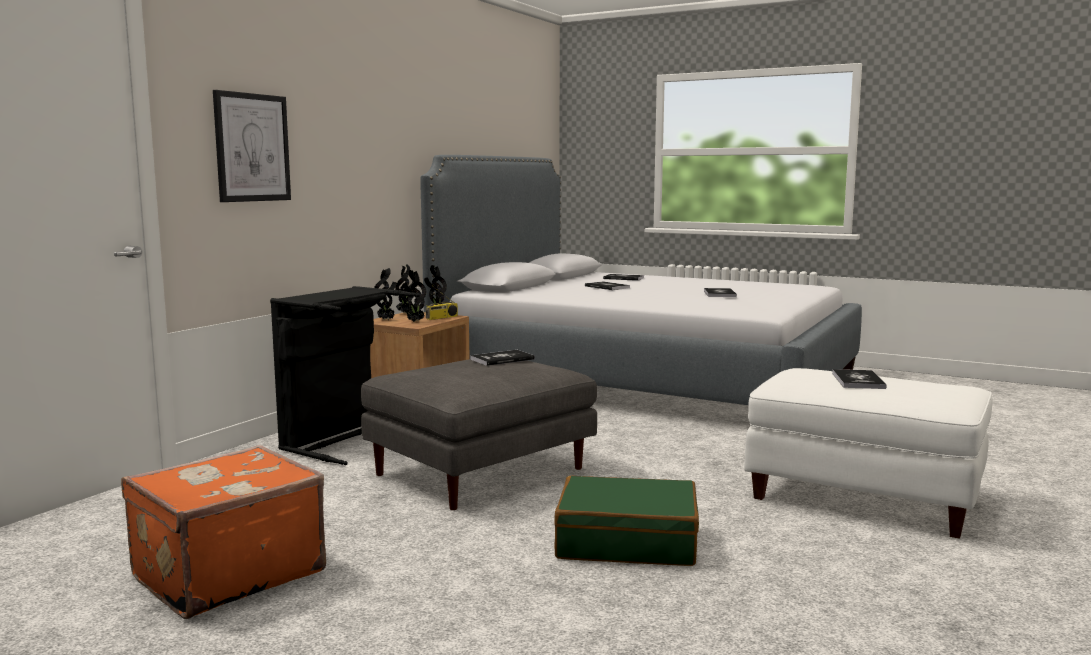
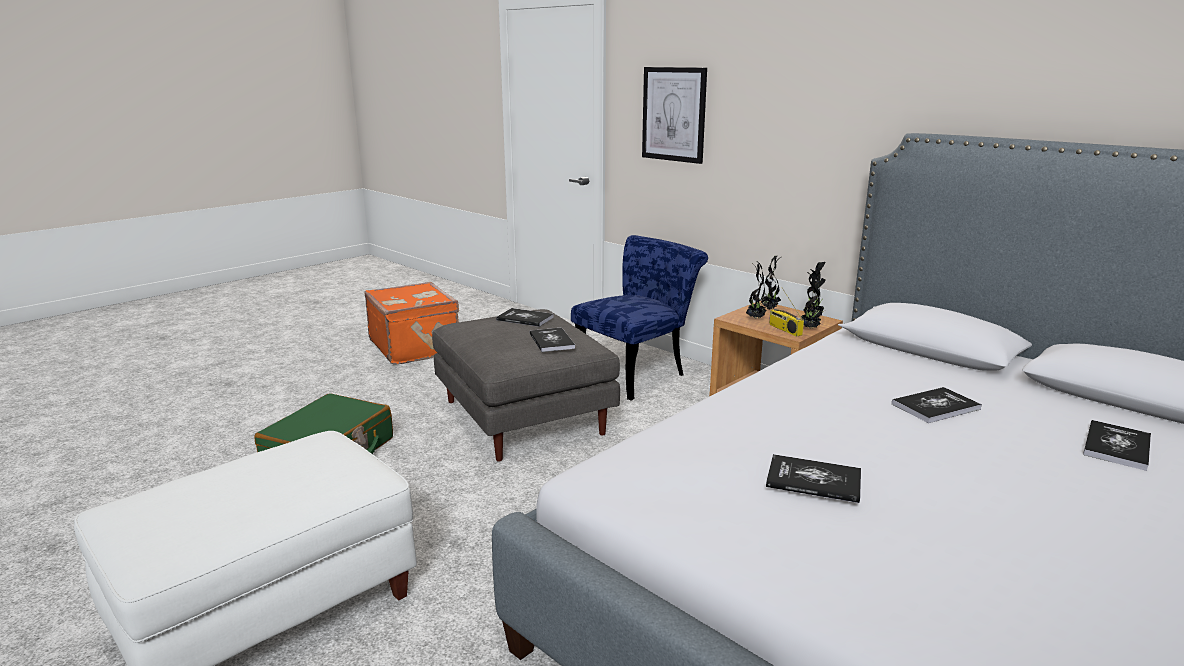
camera: 105 degrees right, 10 degrees up
black laundry basket [270,286,420,465] -> blue chair [571,235,708,401]
book [832,369,887,389] -> book moved to [496,308,554,327]

